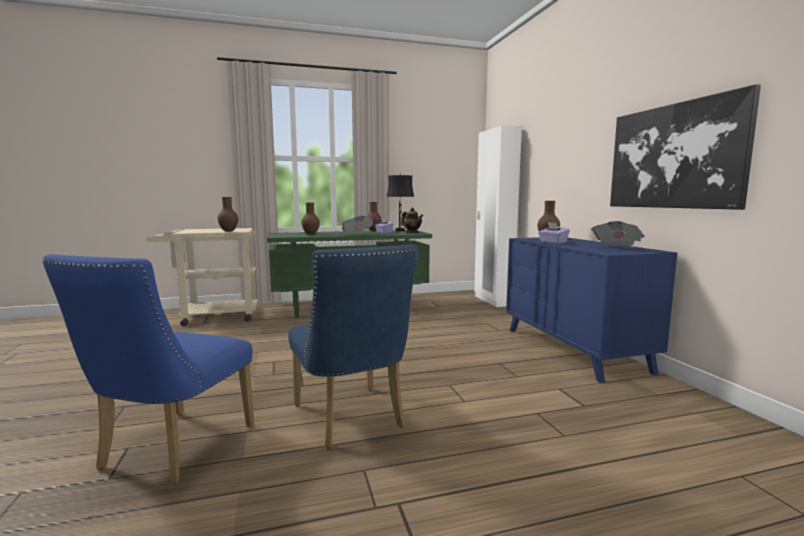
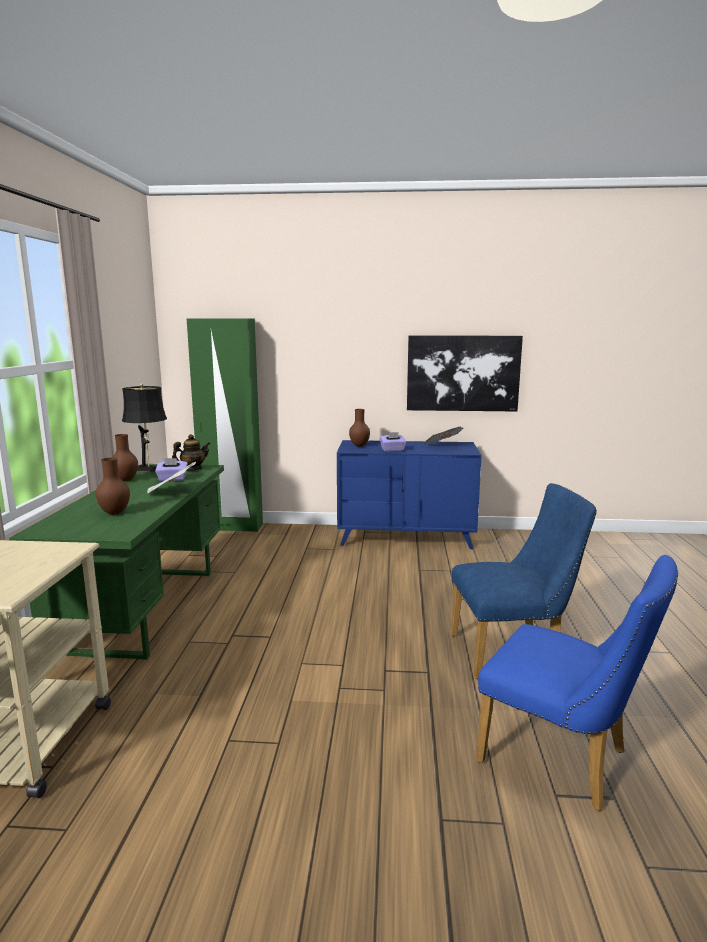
camera: 70 degrees left, 5 degrees up
brown vase [218,197,238,232] -> none
white wardrobe [474,125,522,307] -> green wardrobe [187,318,263,532]

